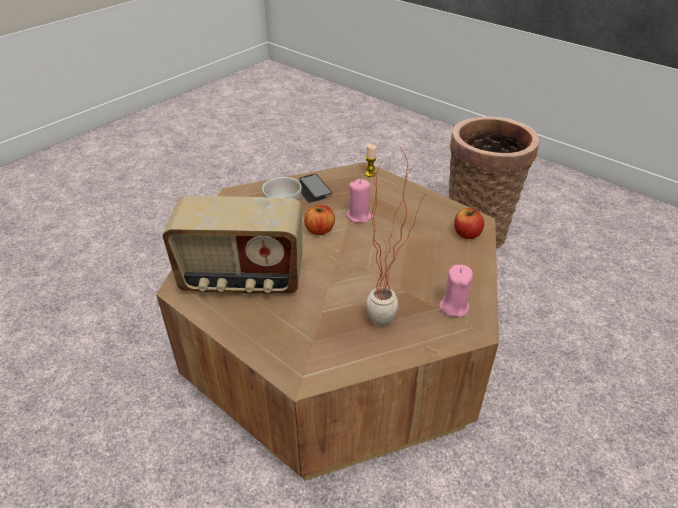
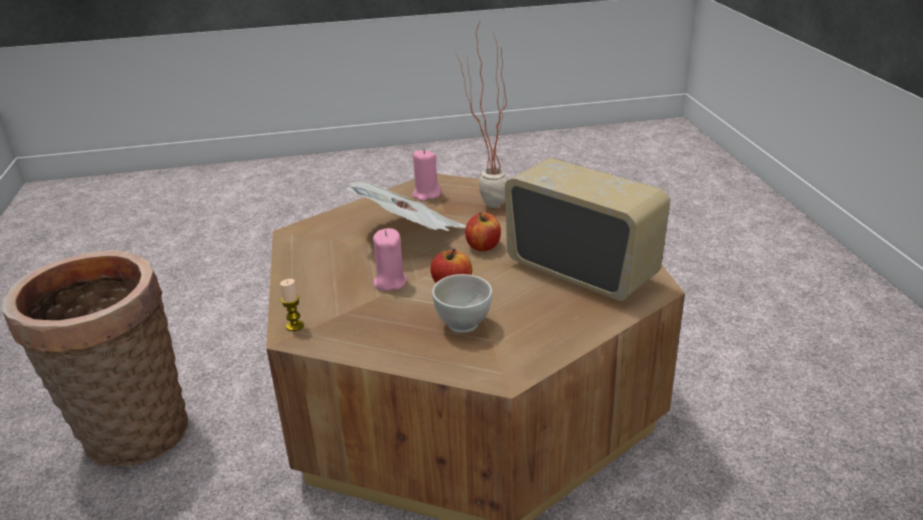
camera: 140 degrees left, 10 degrees down
phone [299,174,332,203] -> none
apple [454,208,484,239] -> apple moved to [465,212,501,251]
none -> newspaper [345,182,466,231]

